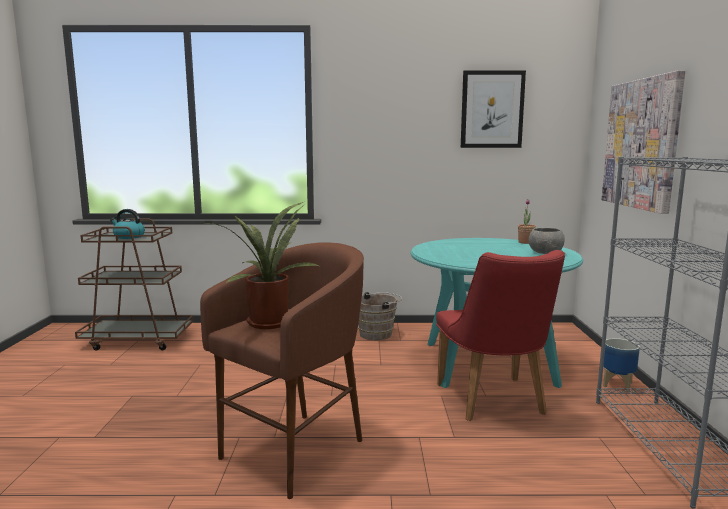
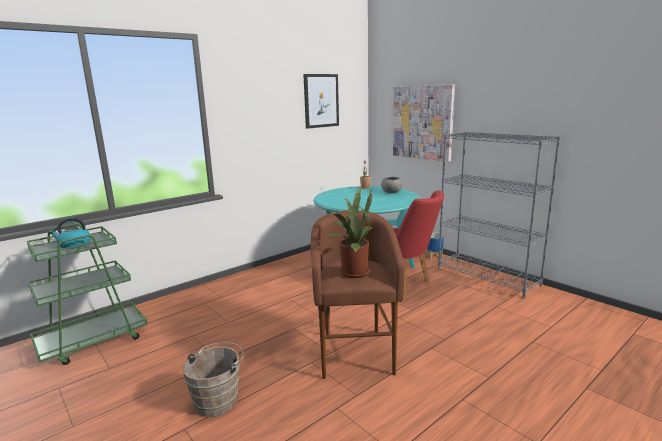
camera: 40 degrees left, 5 degrees up
brown cart [75,219,193,350] -> green cart [27,223,148,365]
brown bucket [358,292,402,340] -> brown bucket moved to [183,342,243,417]

